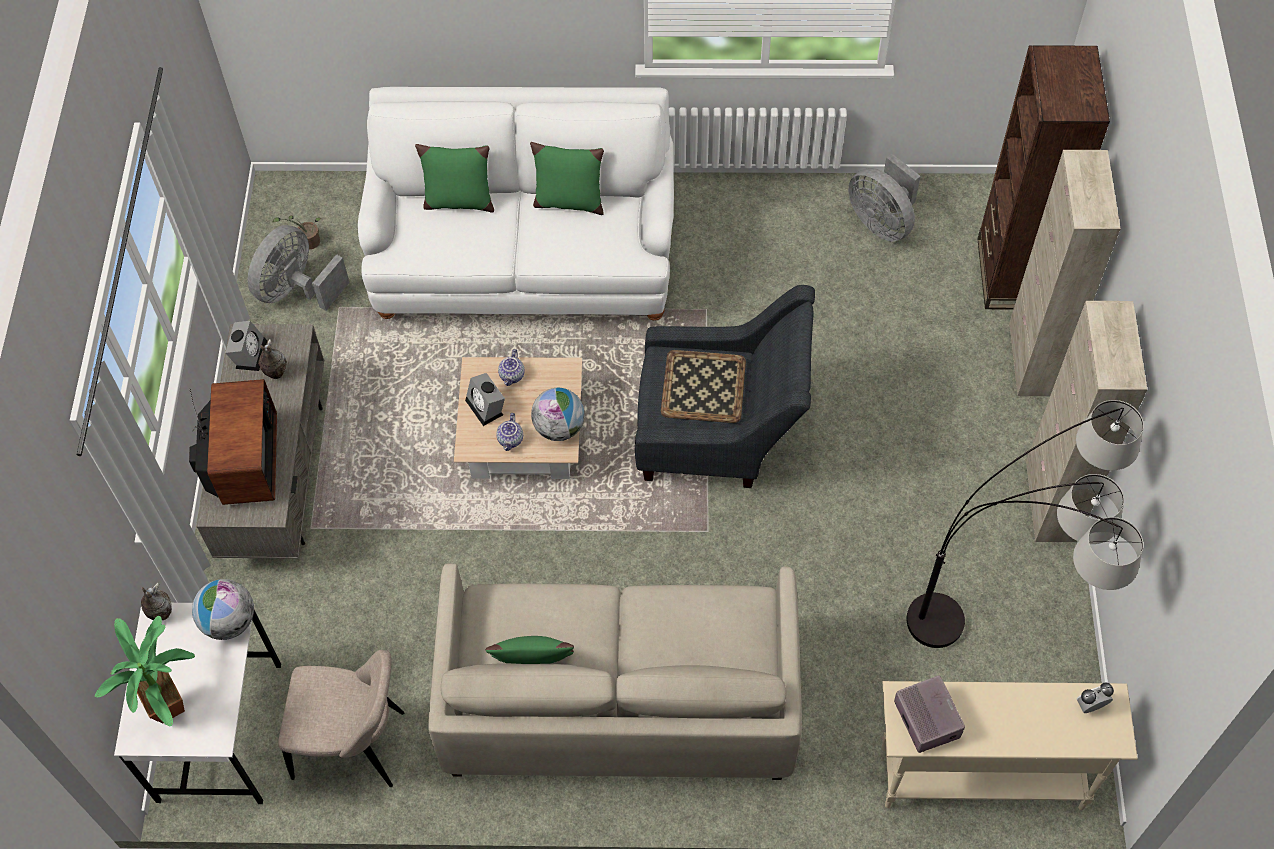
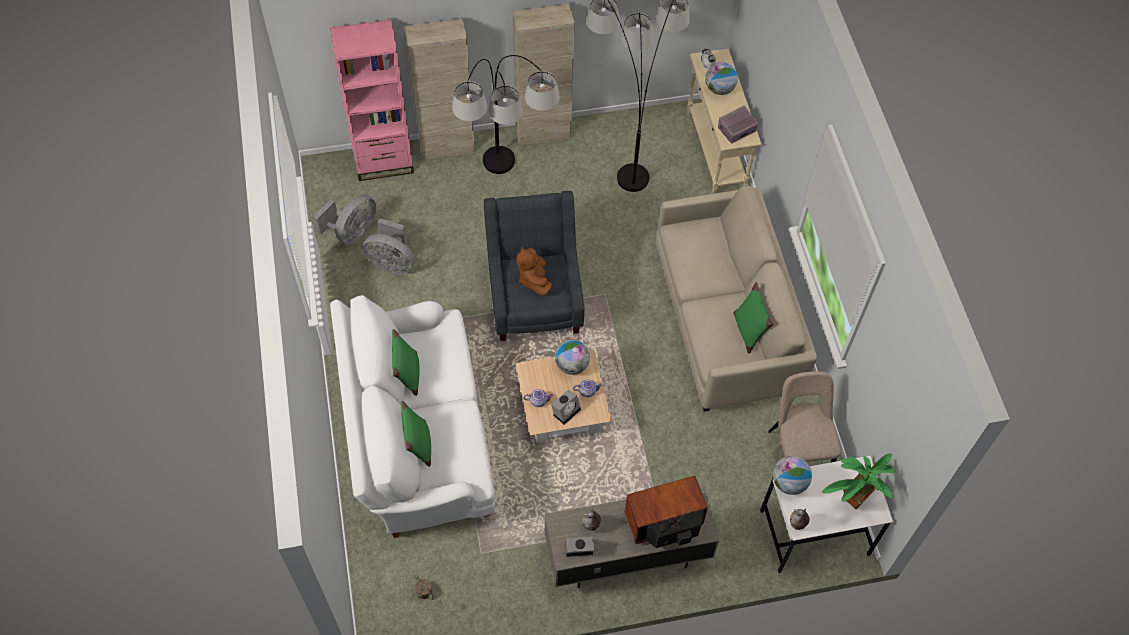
camera: 105 degrees left, 0 degrees up
grey fan [248,225,350,311] -> grey fan moved to [362,218,415,274]
tray [661,350,746,423] -> brown plush toy [517,246,552,296]
brown bookcase [977,46,1110,309] -> pink bookcase [330,20,414,181]
none -> floor lamp [452,55,559,174]
none -> globe [705,62,738,95]

